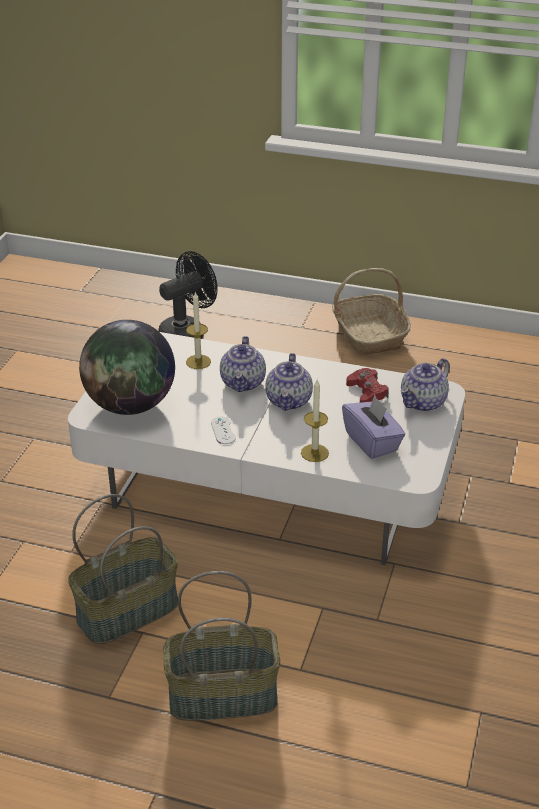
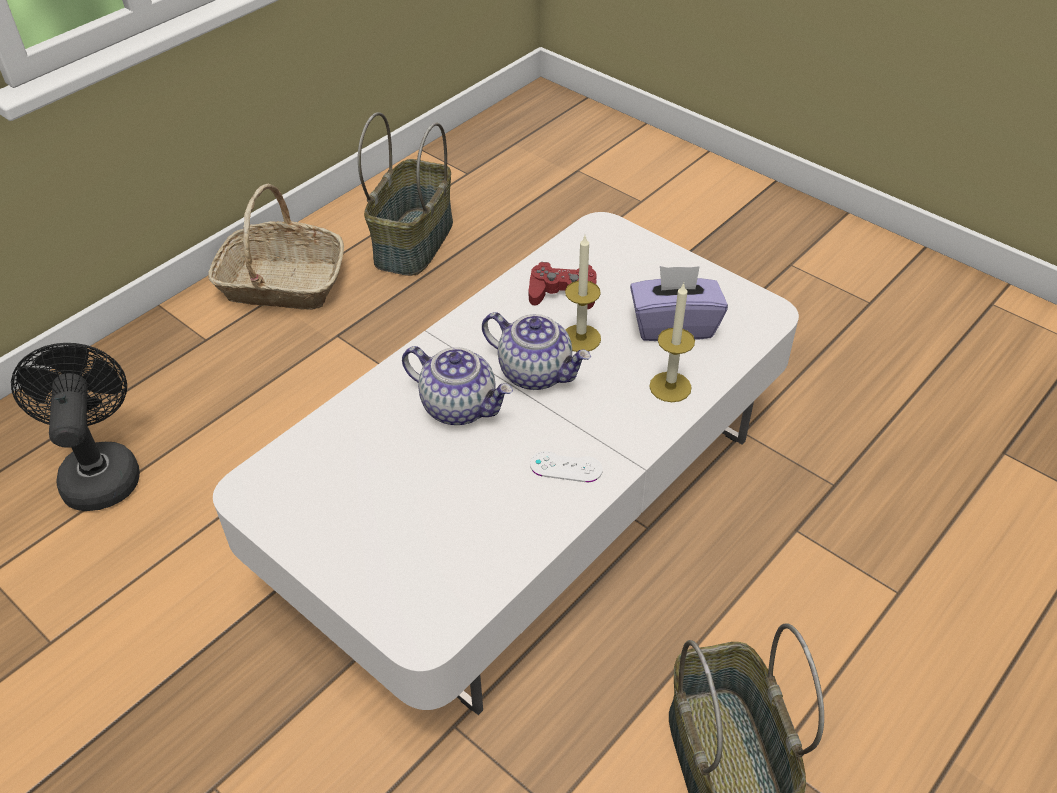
camera: 65 degrees left, 10 degrees up
globe [79,320,175,415] -> none
basket [163,571,280,721] -> basket moved to [358,112,453,276]
candle [186,291,211,369] -> candle moved to [565,236,601,352]
teapot [401,358,450,412] -> none

